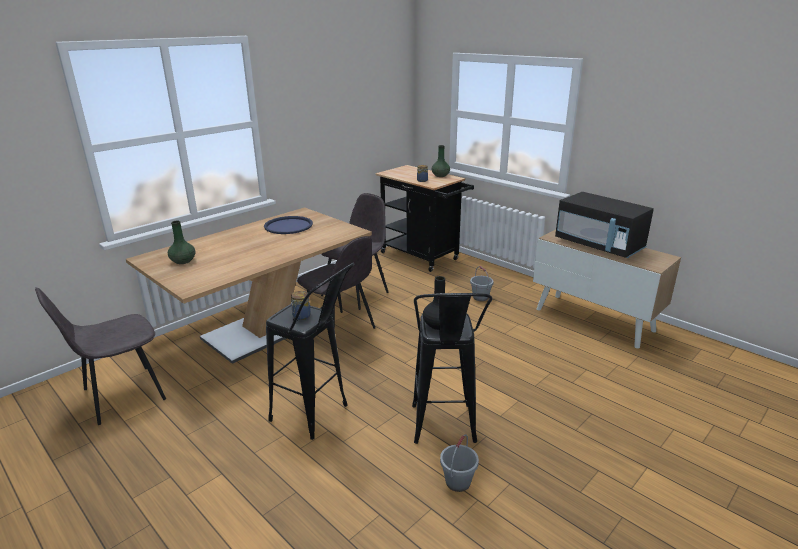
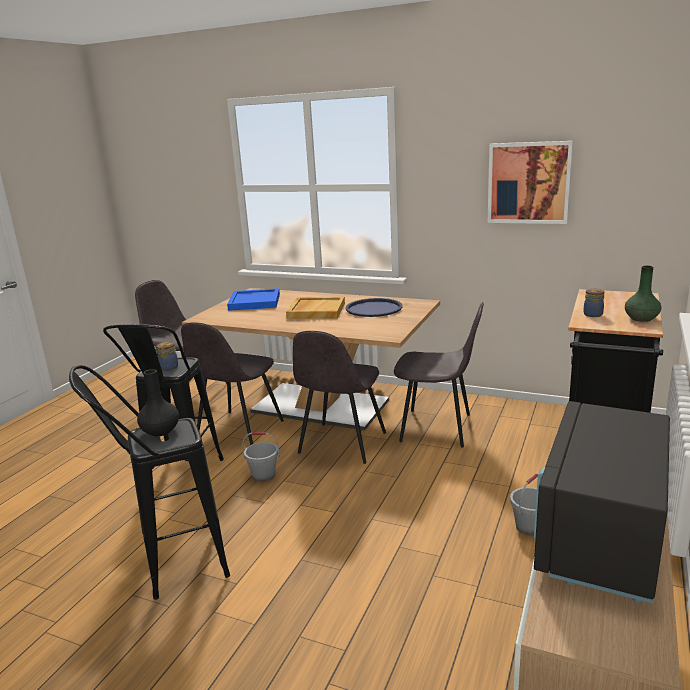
camera: 70 degrees right, 5 degrees down
green vase [168,221,196,264] -> blue tray [227,288,280,311]
grey bucket [440,434,479,492] -> grey bucket moved to [242,432,280,482]
none -> grey chair [181,322,284,445]
none -> beige tray [286,297,345,319]
none -> picture [488,141,573,224]

